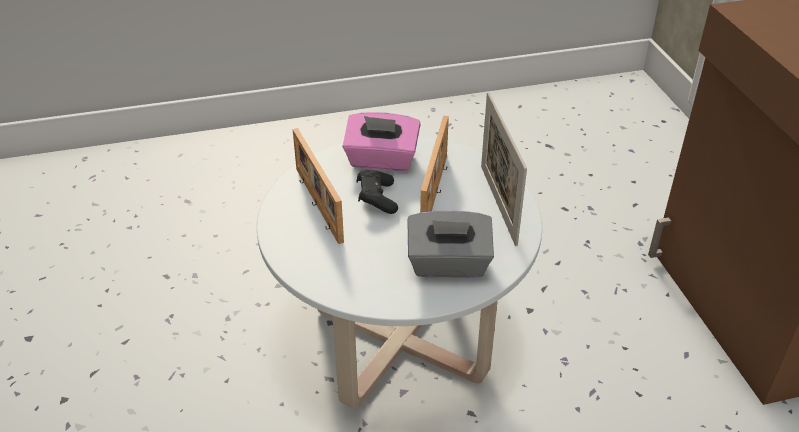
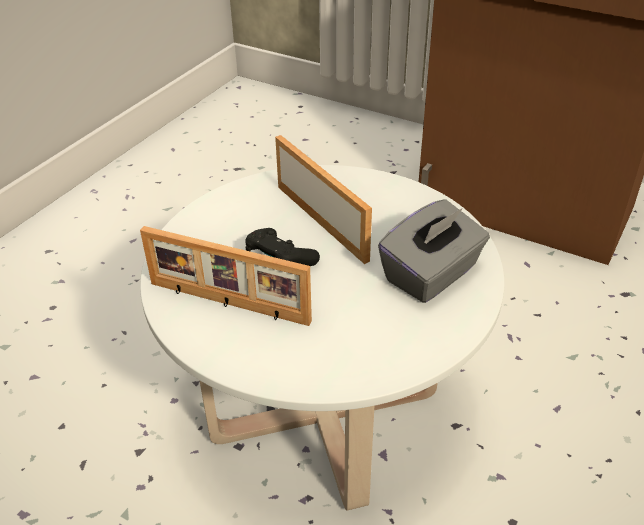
camera: 45 degrees left, 0 degrees up
pink tissue box [342,112,421,171] -> none
picture frame [481,92,527,246] -> none

